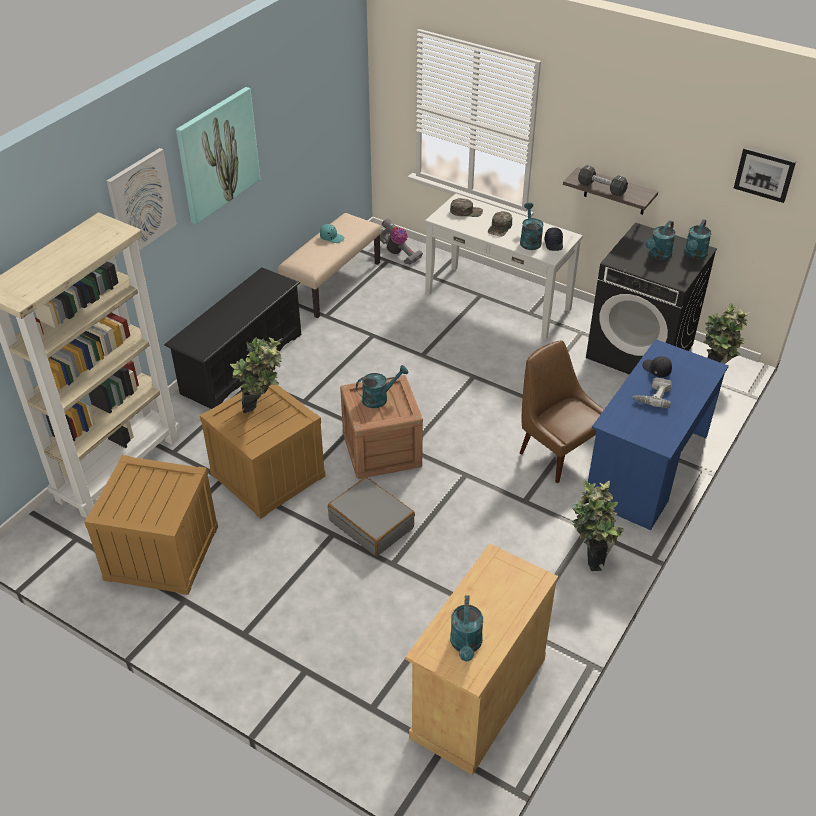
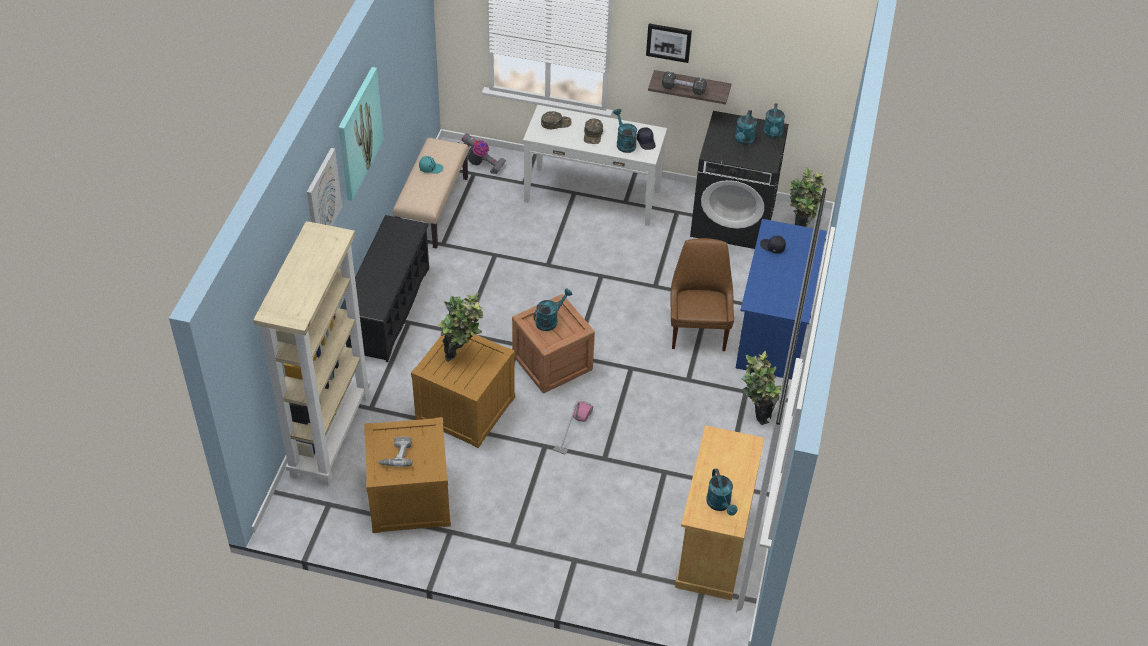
camera: 20 degrees left, 5 degrees up
grey suitcase [328,477,415,556] -> vacuum cleaner [553,401,593,455]
brown chair [520,341,604,483] -> brown chair turned 60 degrees clockwise [671,238,734,351]
power drill [633,377,672,408] -> power drill moved to [378,437,412,467]
picture [734,147,796,203] -> picture moved to [646,23,692,63]

